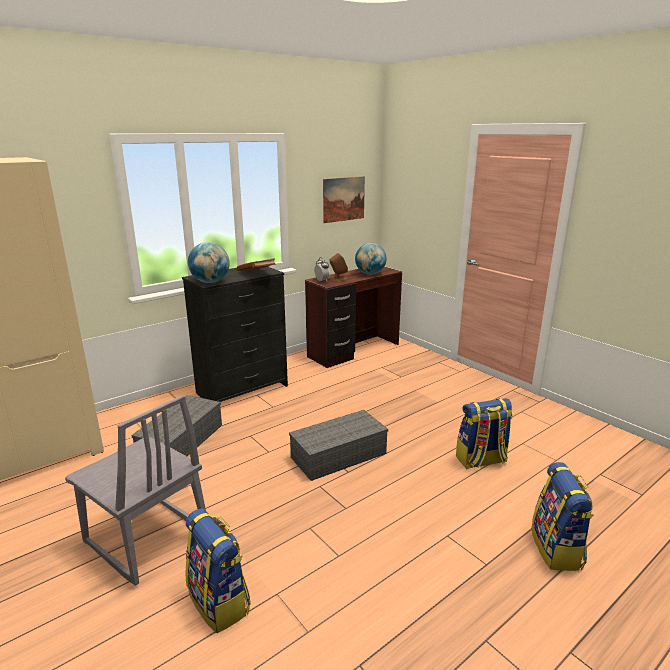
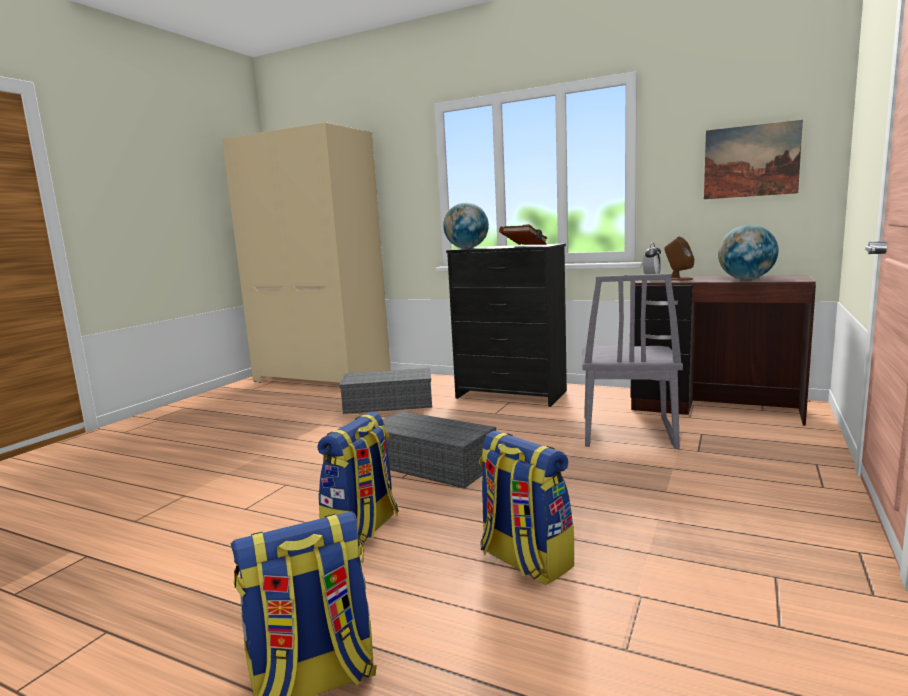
camera: 65 degrees right, 10 degrees down
grey chair [65,395,206,586] -> grey chair moved to [582,273,683,449]
backpack [185,509,251,633] -> backpack moved to [317,412,399,543]

